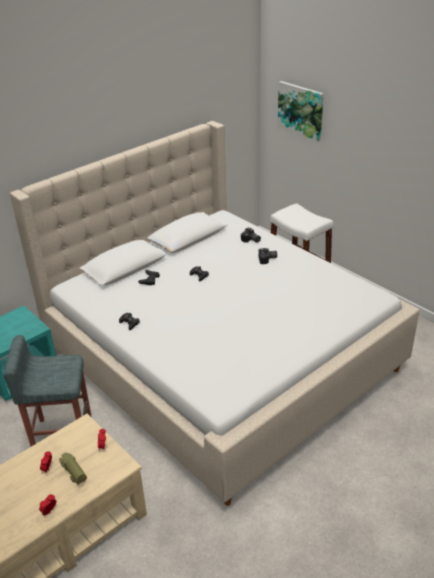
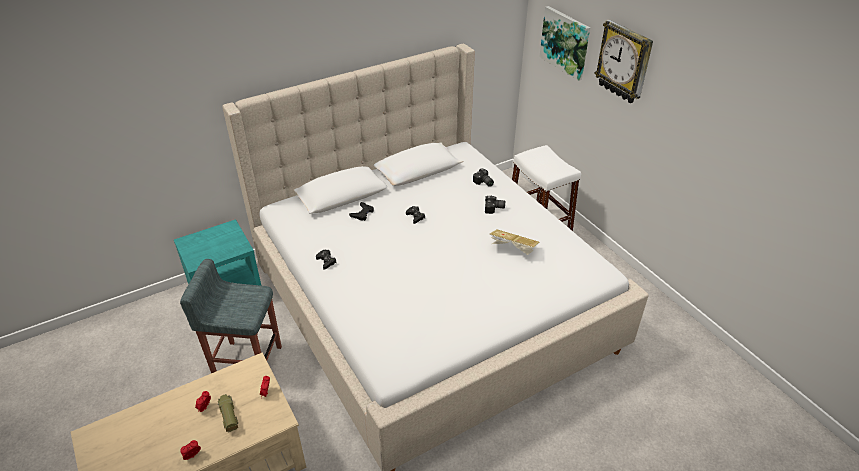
camera: 10 degrees right, 5 degrees up
none -> book [490,230,539,255]
none -> wall clock [594,19,653,103]

